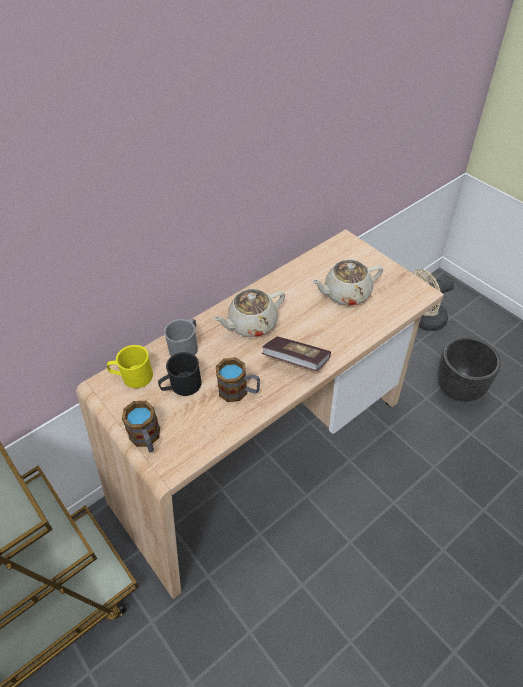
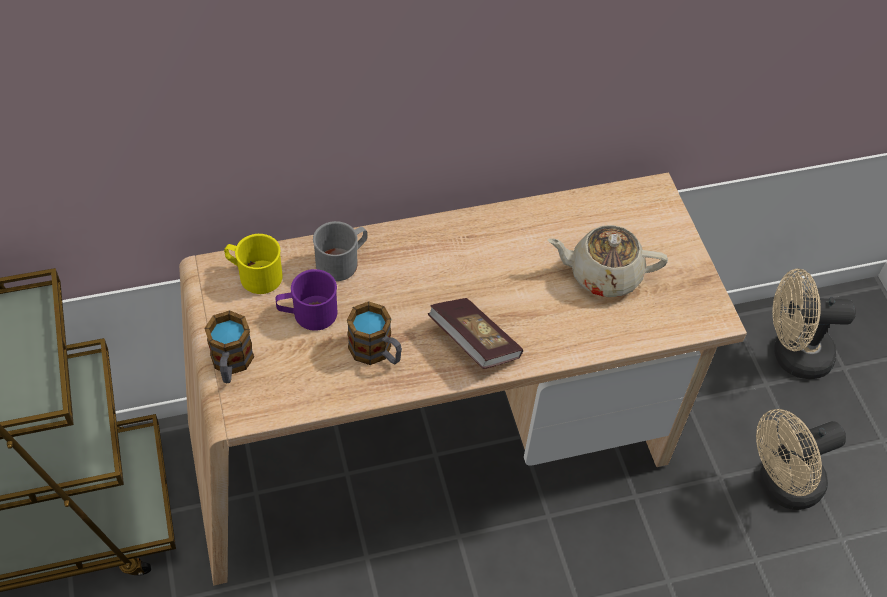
camera: 20 degrees right, 5 degrees up
black mug [158,352,202,396] -> purple mug [276,269,337,331]
beige teapot [213,289,285,337] -> none
black planter [437,337,501,402] -> beige fan [756,409,846,510]

